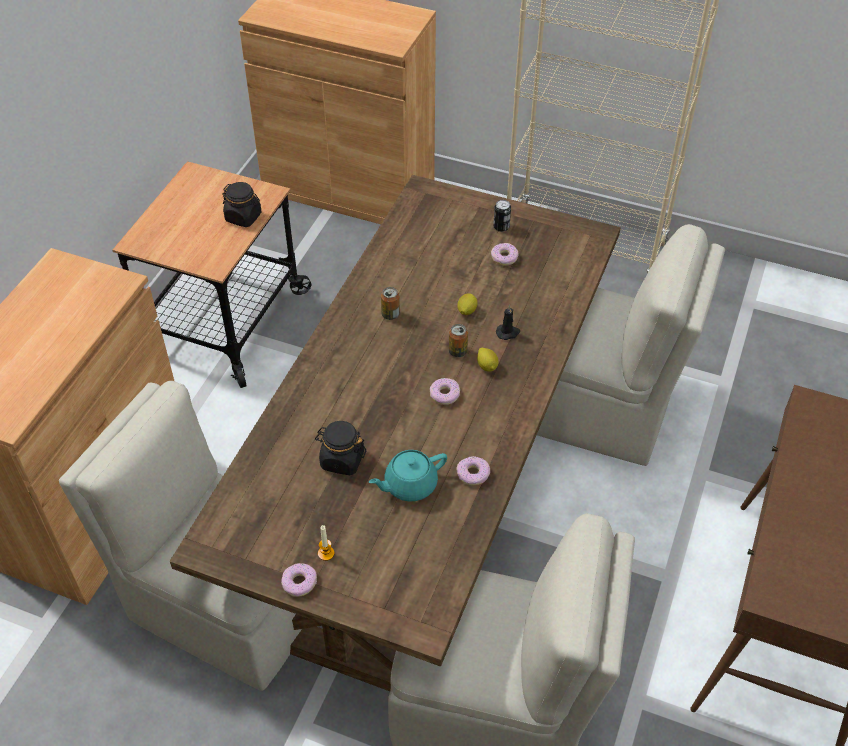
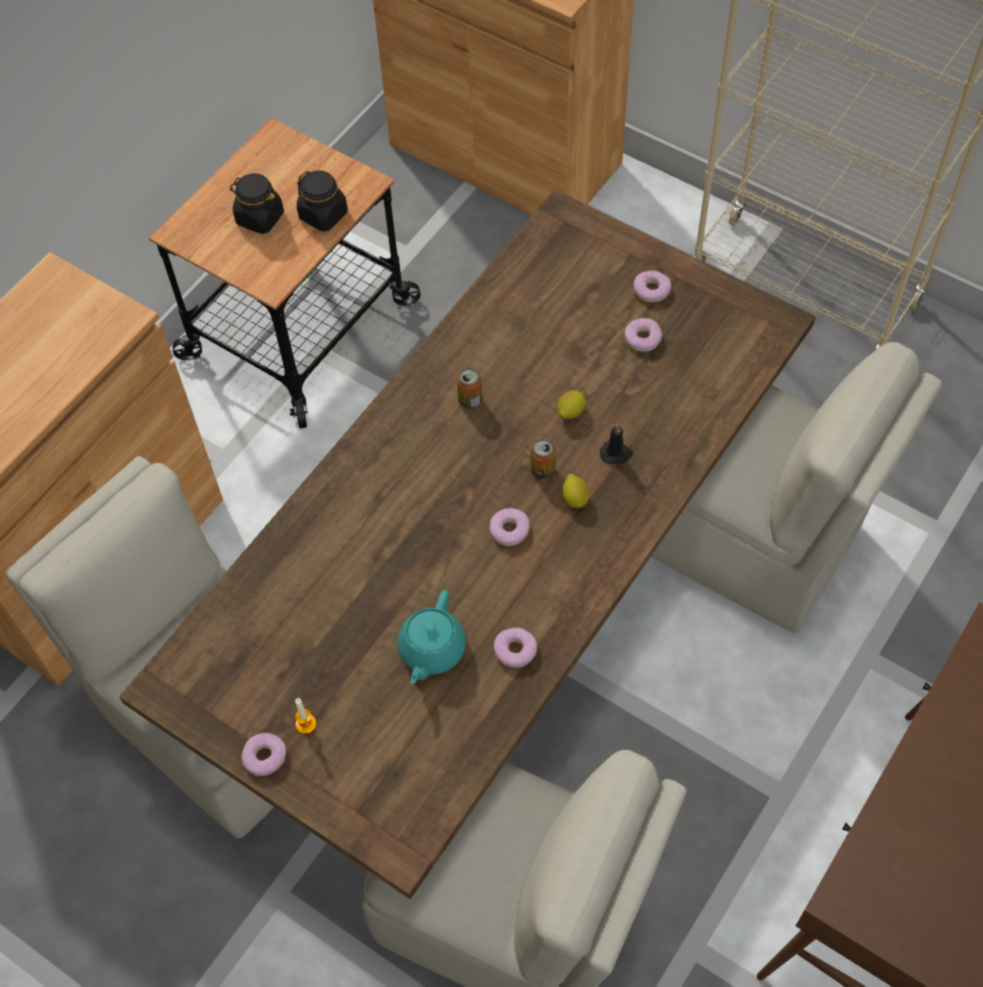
camera: 15 degrees right, 10 degrees up
black jar [315,421,366,475] -> black jar moved to [229,173,284,234]
turquoise teapot [369,450,447,502] -> turquoise teapot turned 60 degrees counterclockwise [398,590,466,684]
can [493,200,511,232] -> donut [634,271,671,303]

